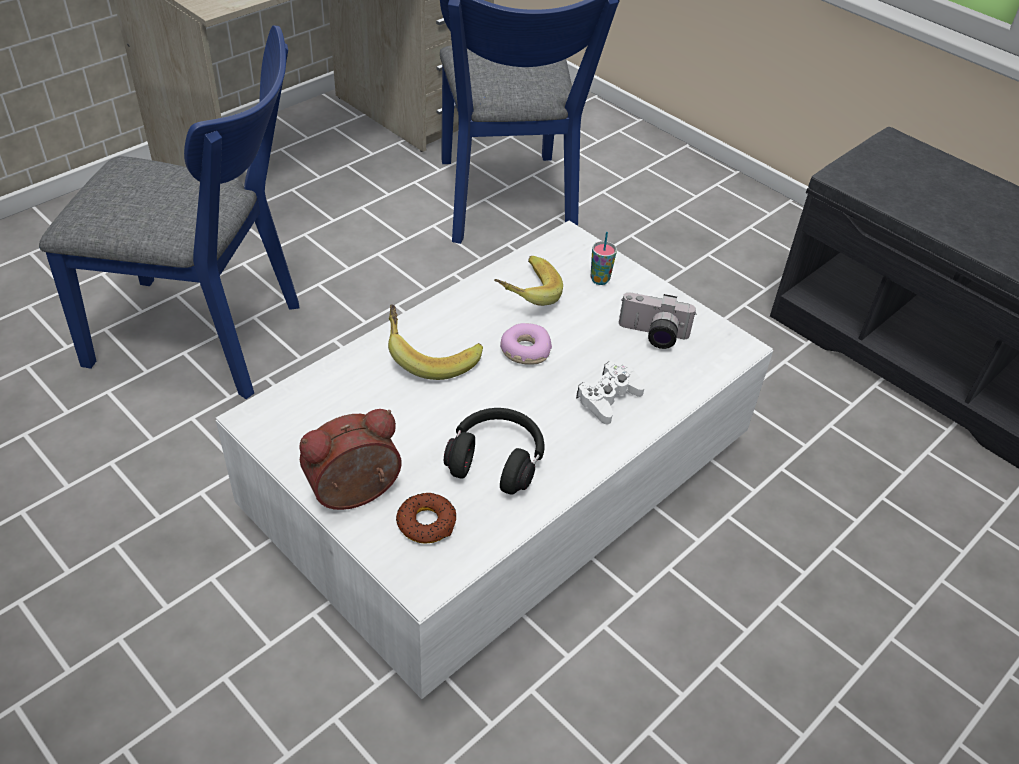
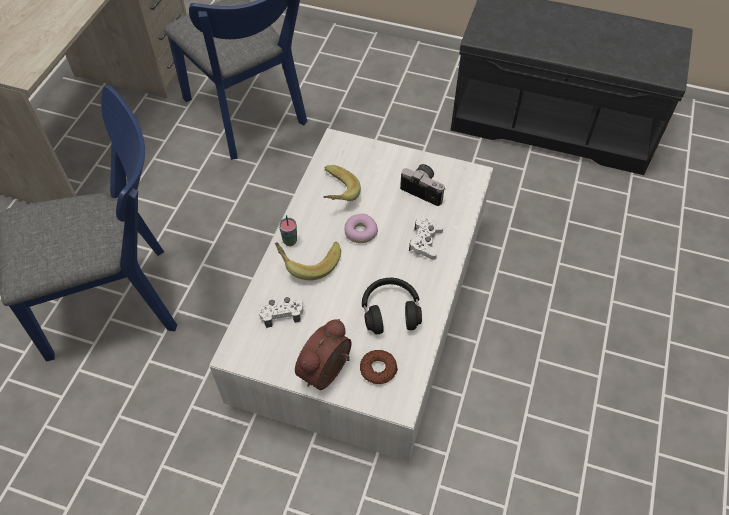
camera: 25 degrees left, 10 degrees up
cup [591,232,617,285] -> cup moved to [279,215,297,246]
camera [619,292,697,349] -> camera turned 135 degrees counterclockwise [400,164,446,206]
none -> white game controller [257,293,303,328]

